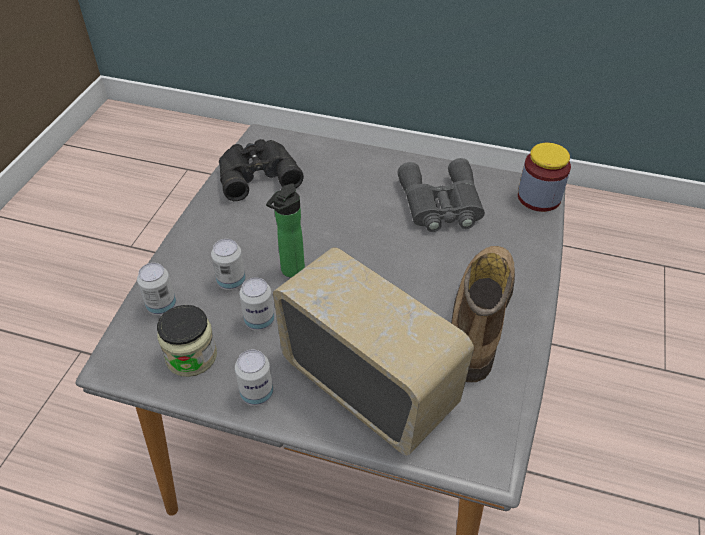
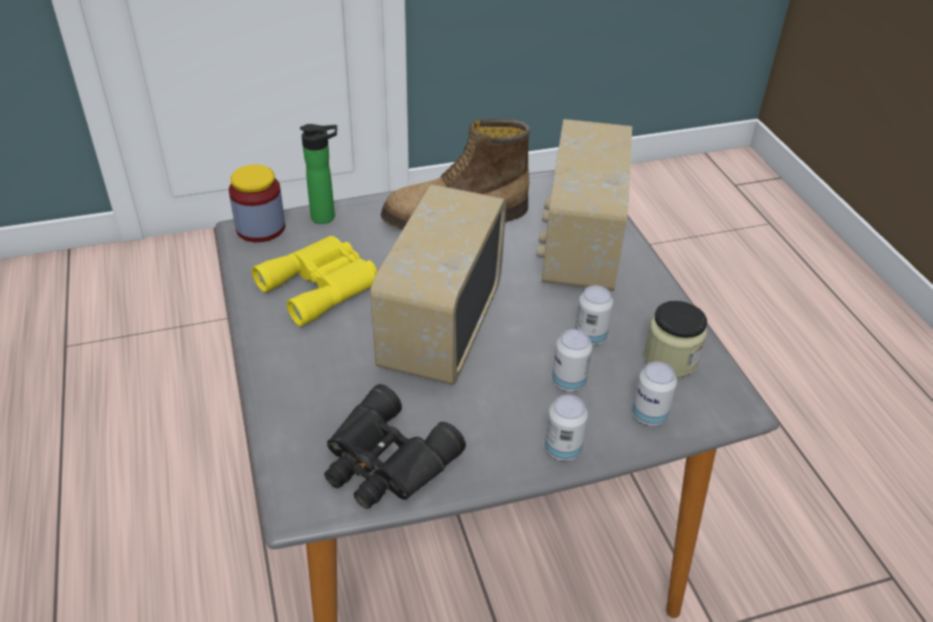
camera: 125 degrees left, 5 degrees down
can [235,350,273,406] -> can moved to [545,395,588,461]
bottle [266,183,305,278] -> bottle moved to [300,124,337,224]
grey binoculars [398,158,485,232] -> yellow binoculars [252,236,377,326]
none -> radio [370,184,507,385]

